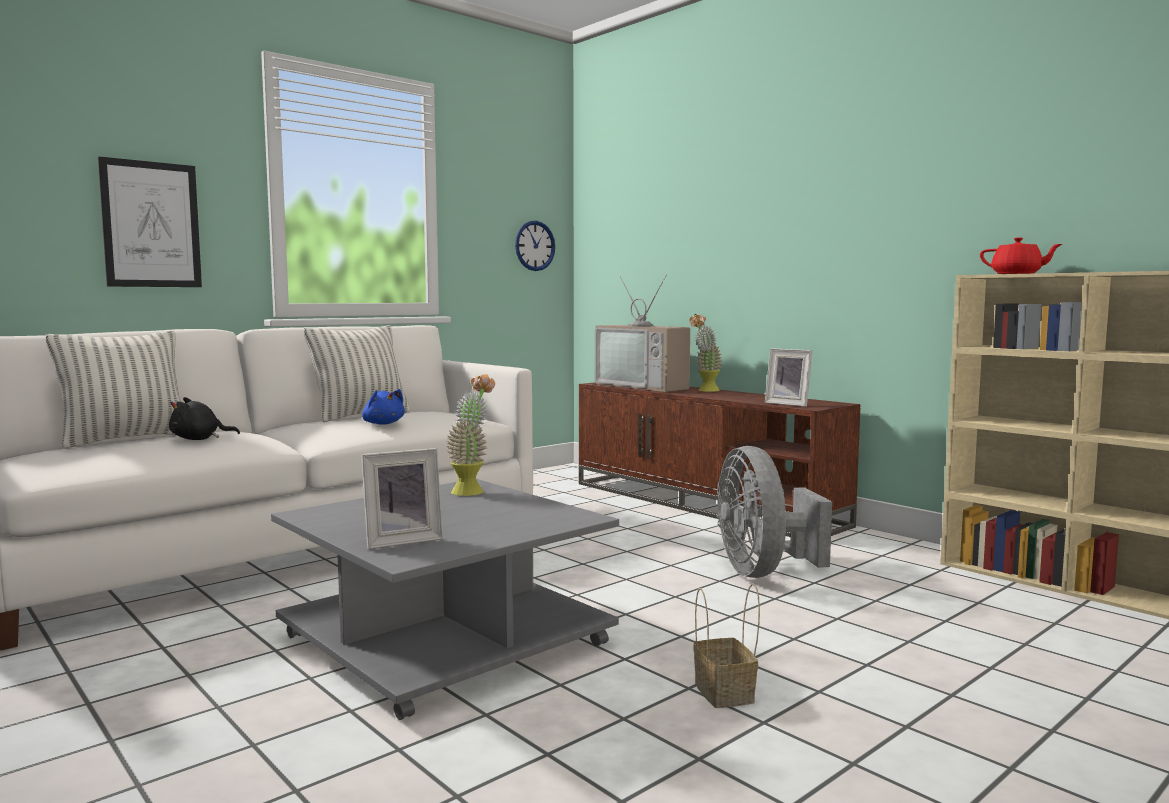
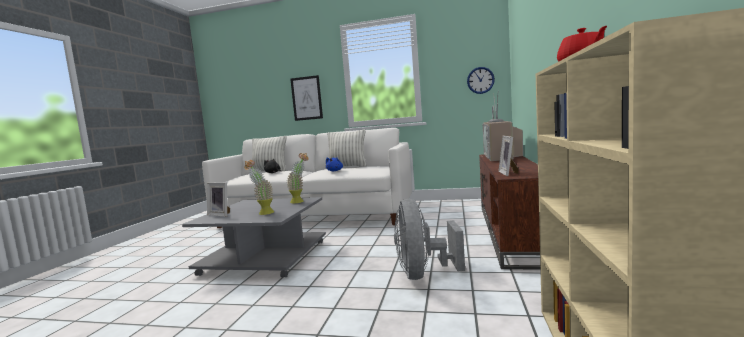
camera: 55 degrees right, 0 degrees up
potted plant [689,314,722,392] -> potted plant moved to [244,160,274,215]
basket [693,583,760,708] -> none
grey fan [717,446,832,578] -> grey fan turned 45 degrees counterclockwise [394,199,465,280]

